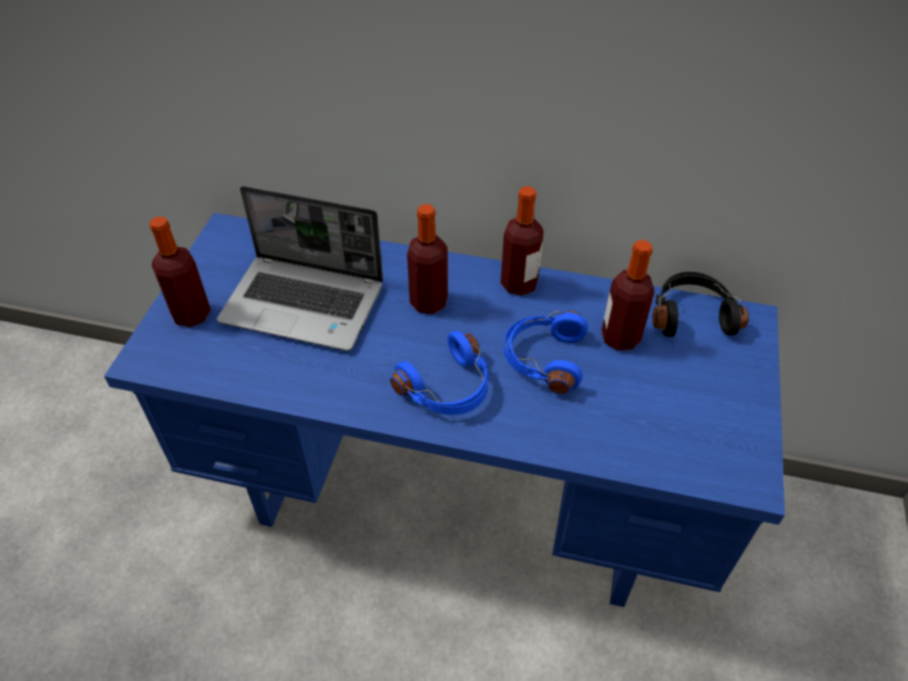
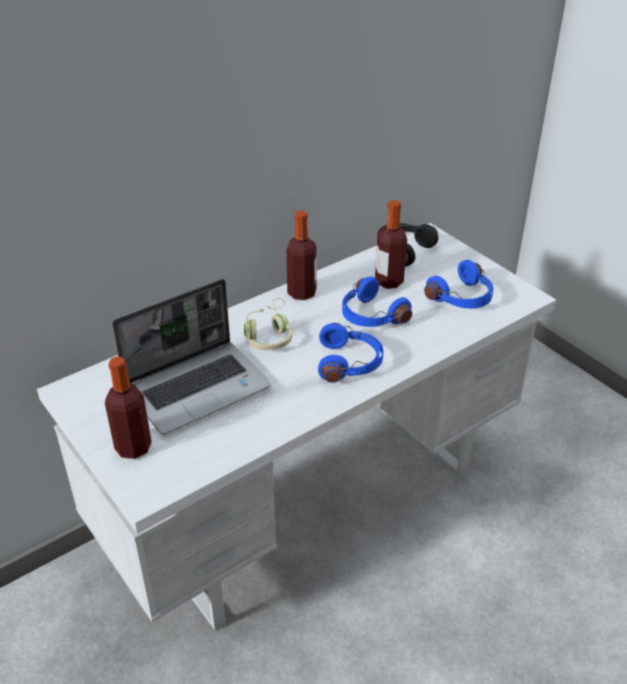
camera: 50 degrees left, 10 degrees down
blue desk [104,213,785,607] -> white desk [37,223,556,631]
bottle [407,204,448,314] -> beige headphones [244,298,292,351]
none -> blue headphones [424,260,493,309]

